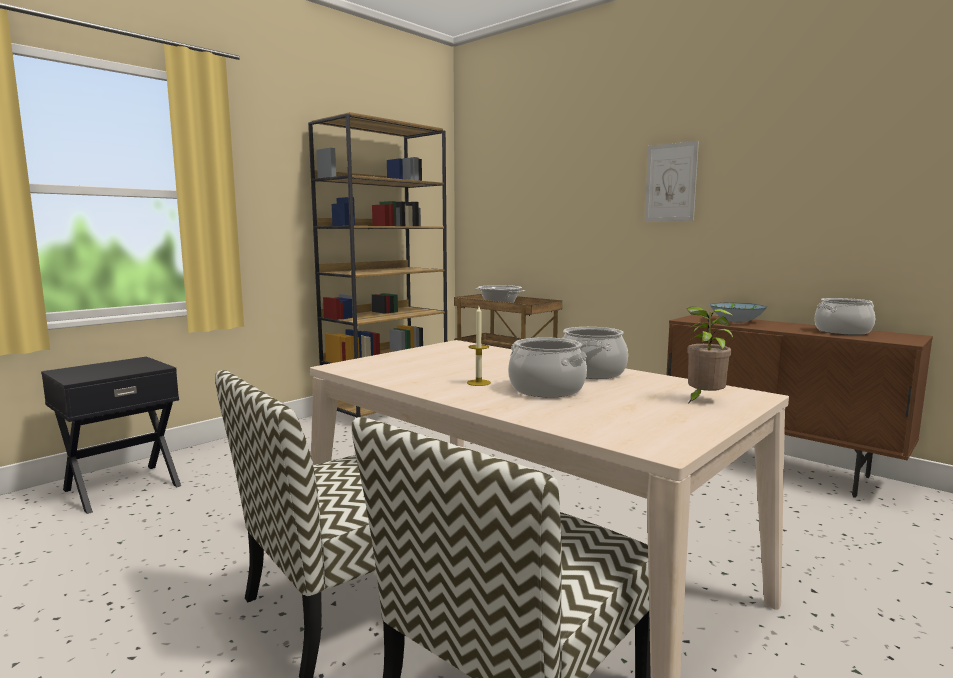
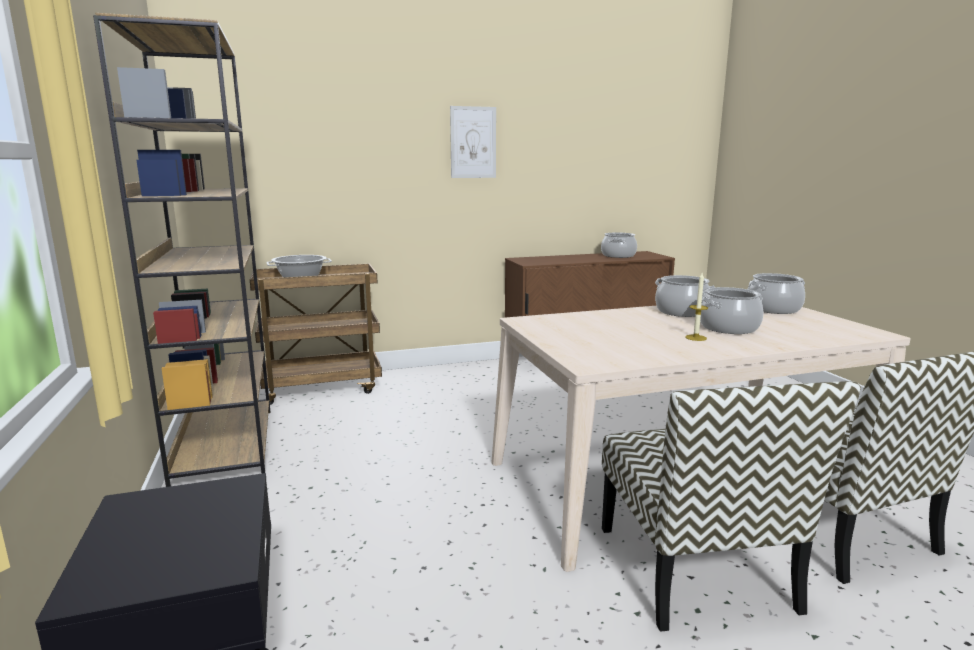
camera: 60 degrees left, 5 degrees up
potted plant [686,306,733,403] -> cooking pot [748,273,805,314]
bowl [710,302,767,323] -> none

